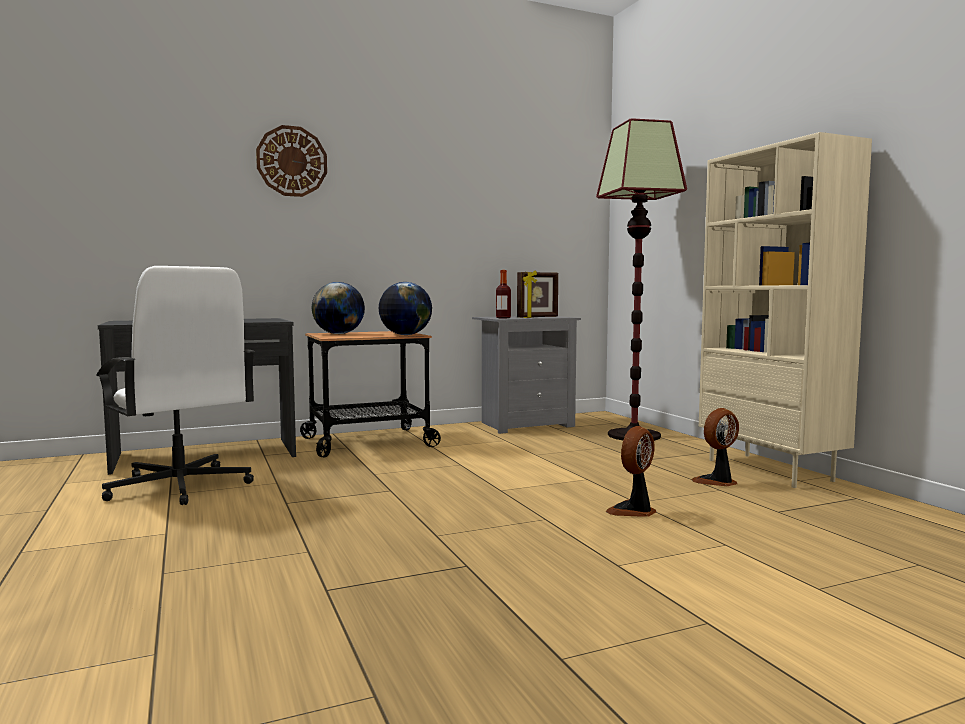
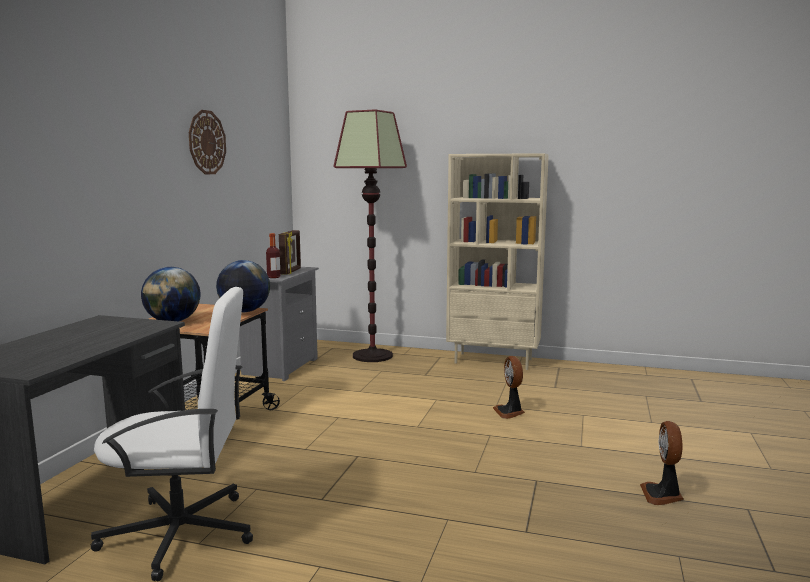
camera: 50 degrees left, 5 degrees up
wall clock [256,125,327,197] -> wall clock moved to [189,110,226,174]
fan [692,408,739,486] -> fan moved to [640,421,684,505]

